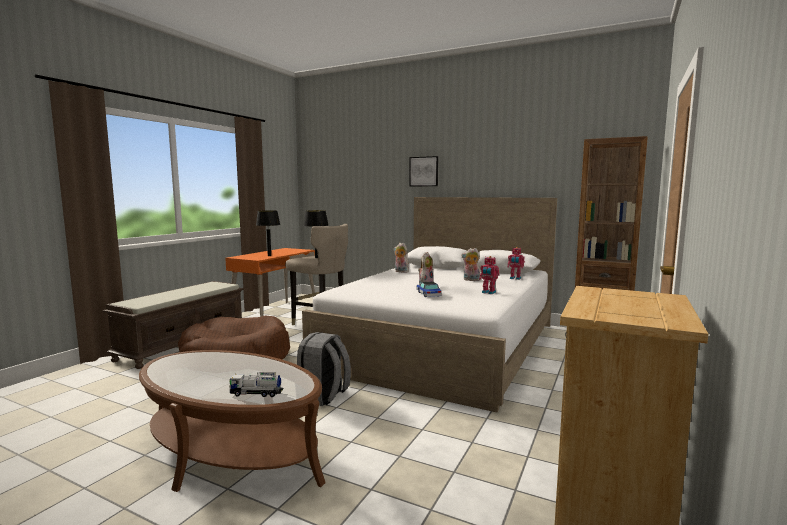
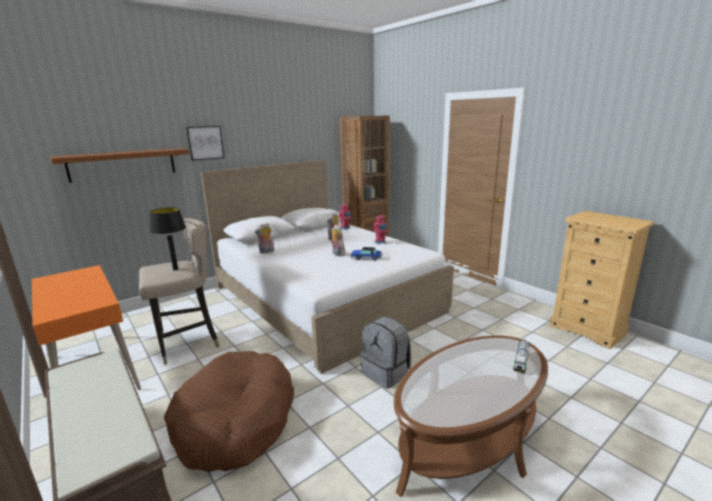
camera: 65 degrees left, 10 degrees up
black table lamp [256,210,280,256] -> none
none -> brown shelf [50,148,189,183]

